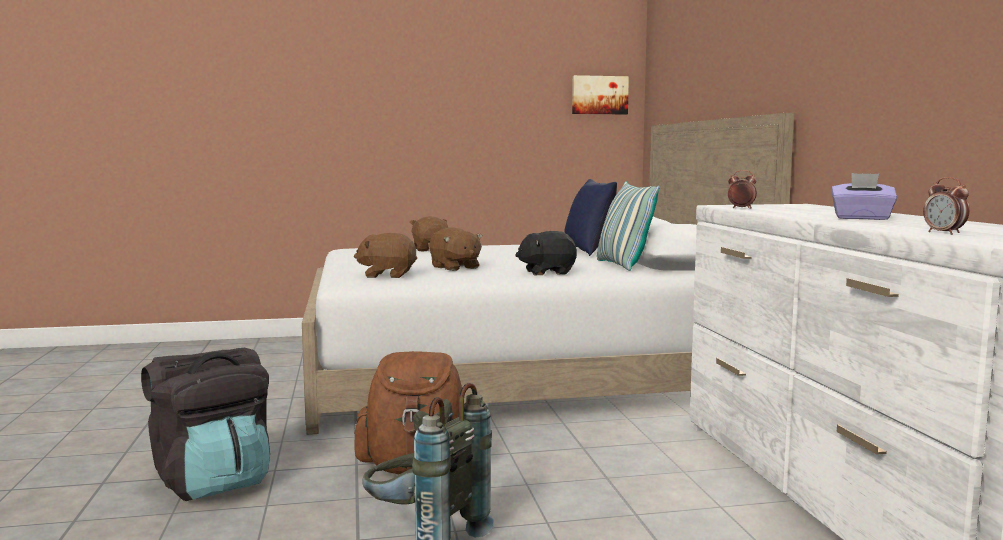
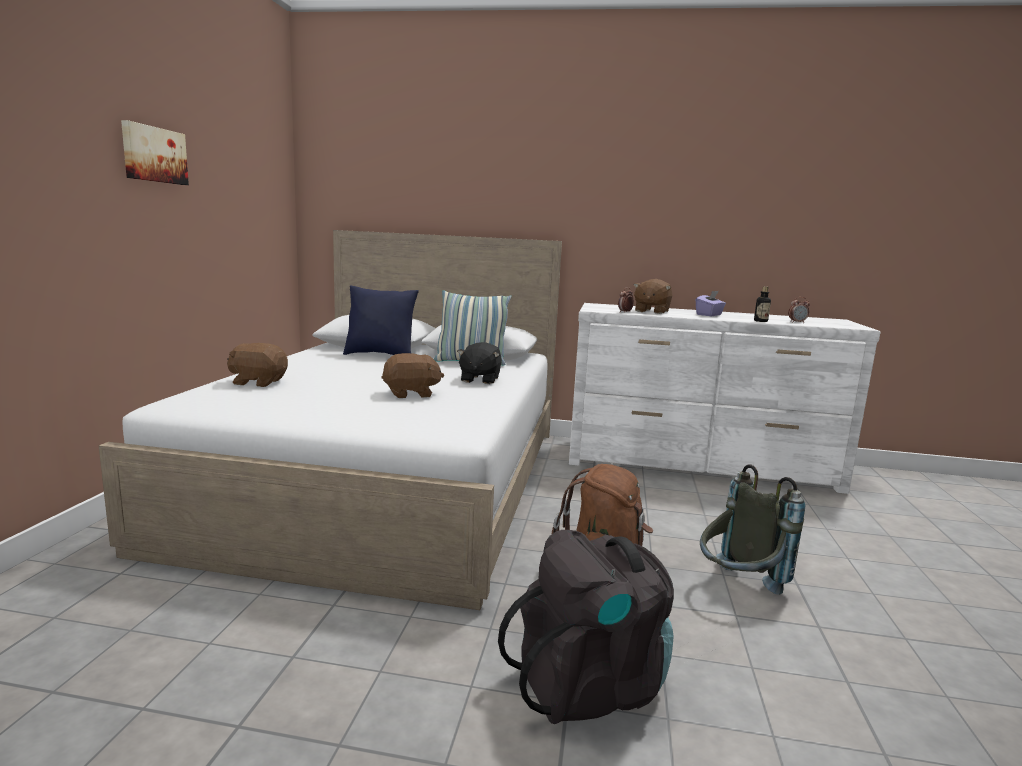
camera: 70 degrees left, 5 degrees up
brown plush toy [354,233,417,278] -> brown plush toy moved to [633,279,673,314]
picture [572,75,629,115] -> picture moved to [121,120,189,185]
none -> bottle [754,286,771,322]

